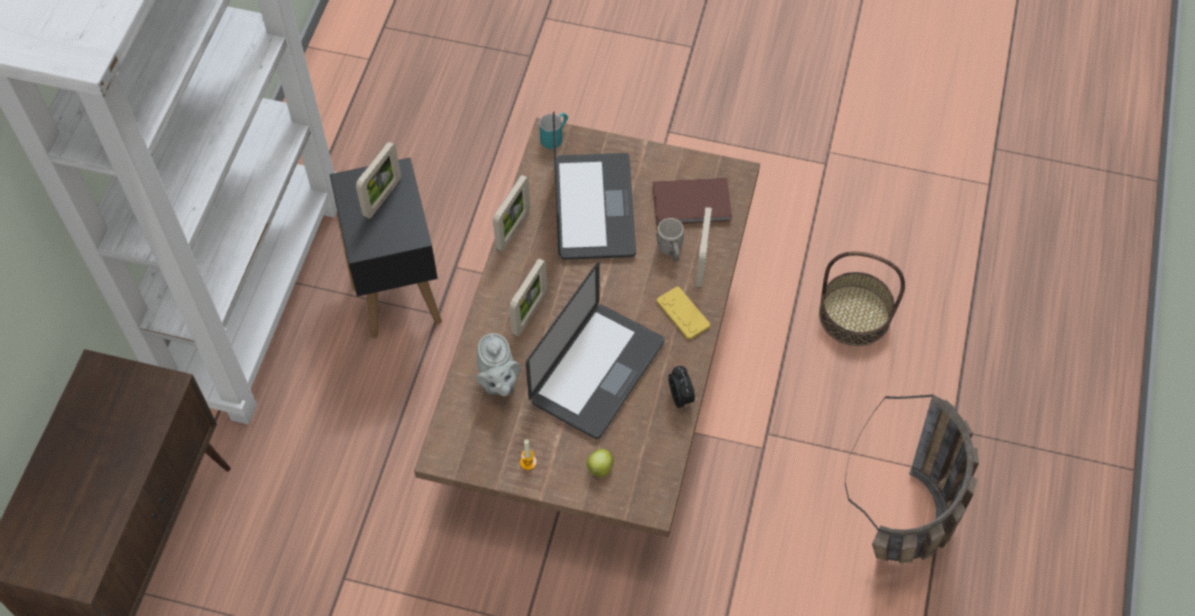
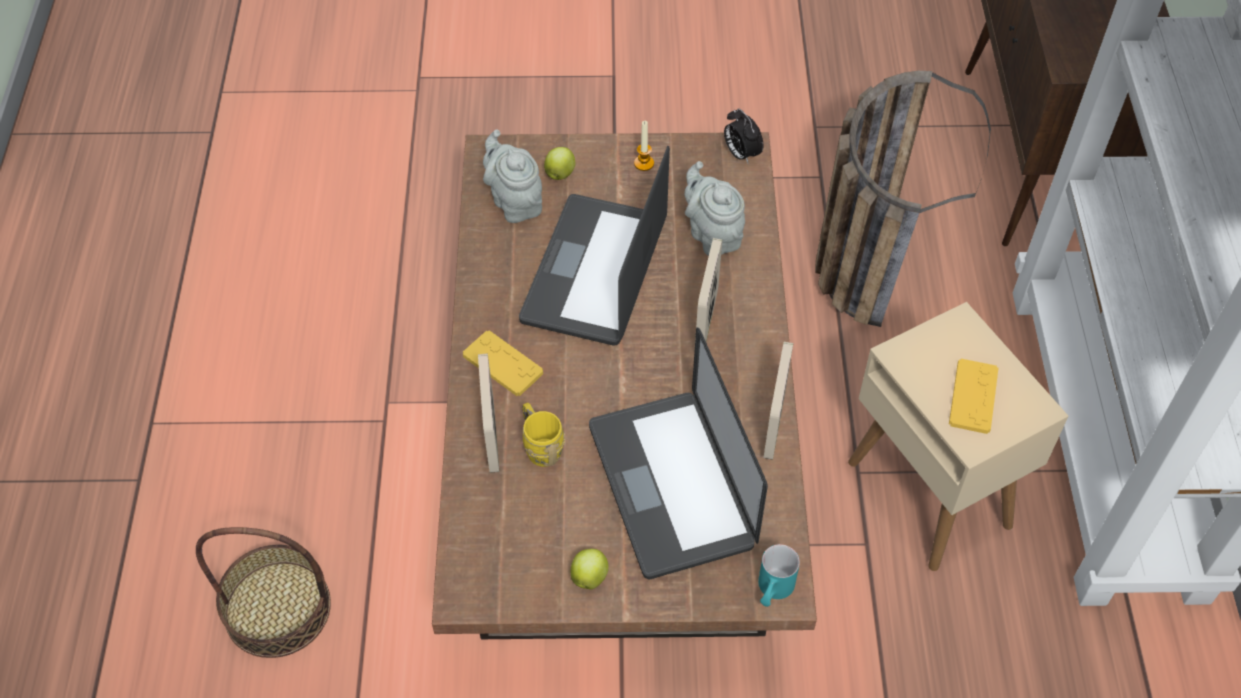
camera: 165 degrees right, 5 degrees down
black side table [330,158,442,338] -> beige side table [848,302,1068,571]
picture frame [356,142,401,219] -> yellow game controller [949,359,998,434]
brown book [653,178,732,226] -> none
grey mug [656,218,684,262] -> yellow mug [522,403,565,467]
alarm clock [668,366,695,408] -> alarm clock moved to [724,108,763,165]
basket [845,395,979,563] -> basket moved to [815,71,991,327]
none -> grey teapot [483,129,542,223]
none -> apple [571,549,609,589]

